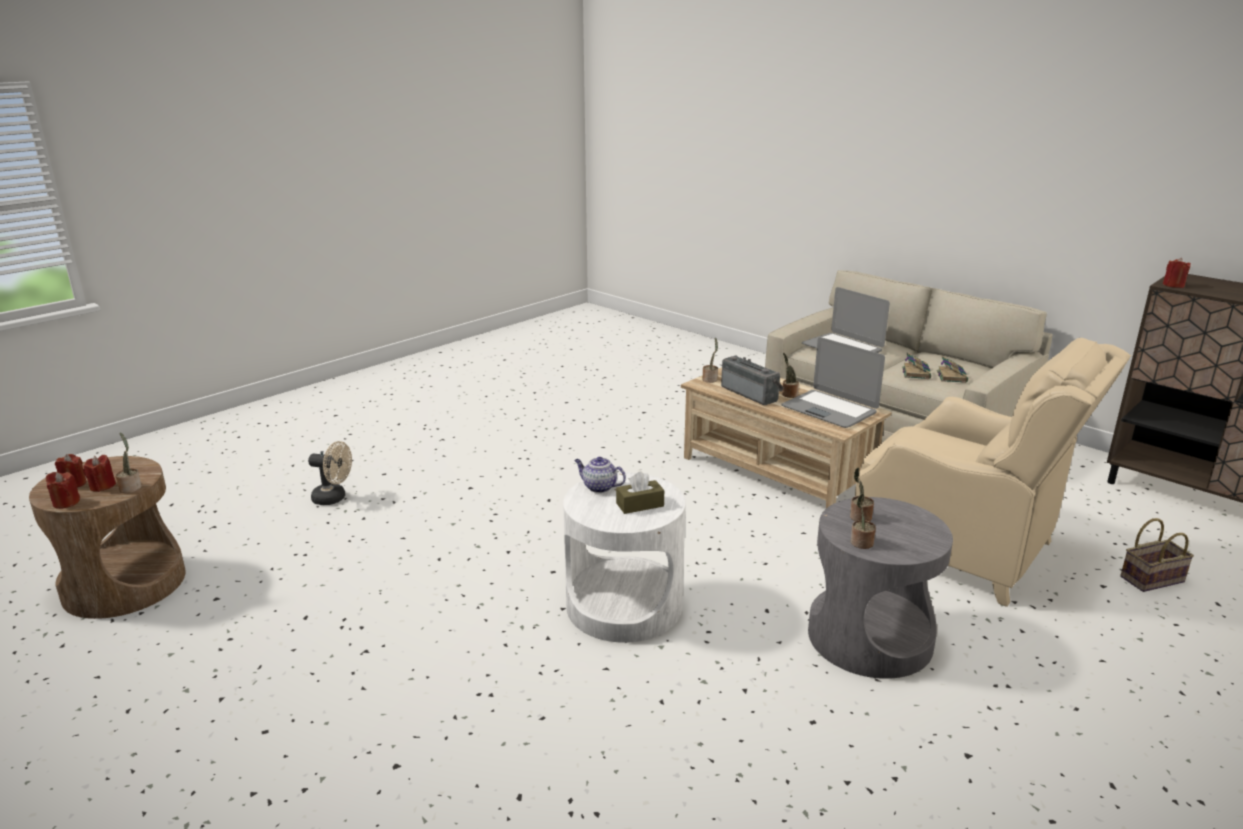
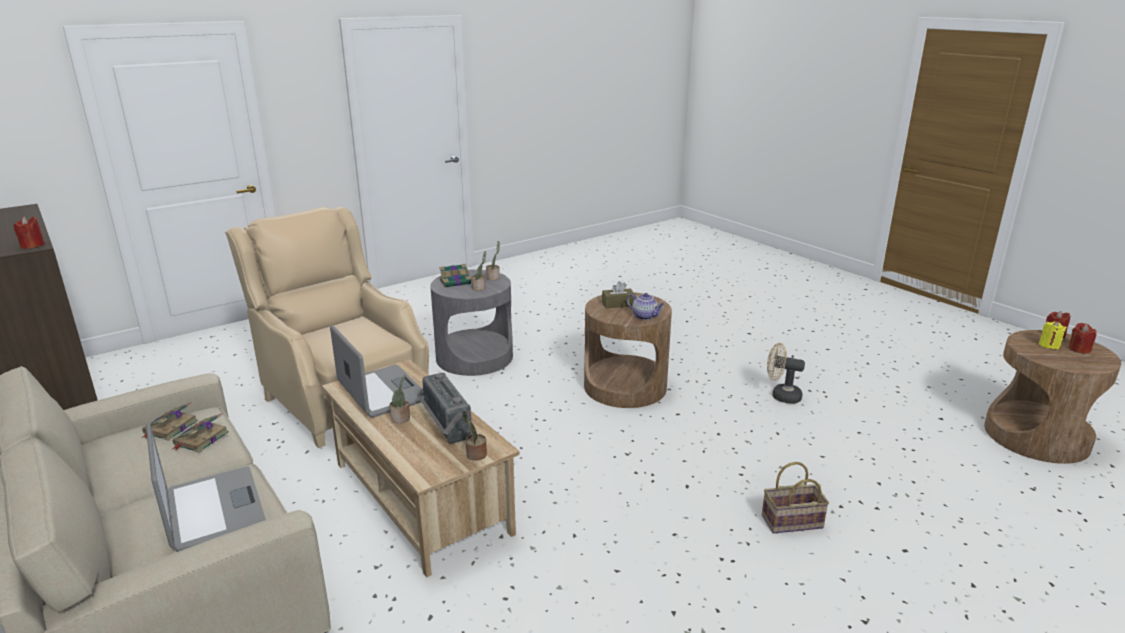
camera: 170 degrees left, 0 degrees up
red candle [83,455,116,492] -> yellow candle [1039,321,1067,350]
potted plant [115,432,142,493] -> none
beige fan [308,441,352,505] -> beige fan moved to [767,343,805,404]
white side table [563,472,686,643] -> brown side table [584,292,672,408]
basket [1120,518,1194,592] -> basket moved to [762,462,829,534]
none -> book [439,264,472,287]

